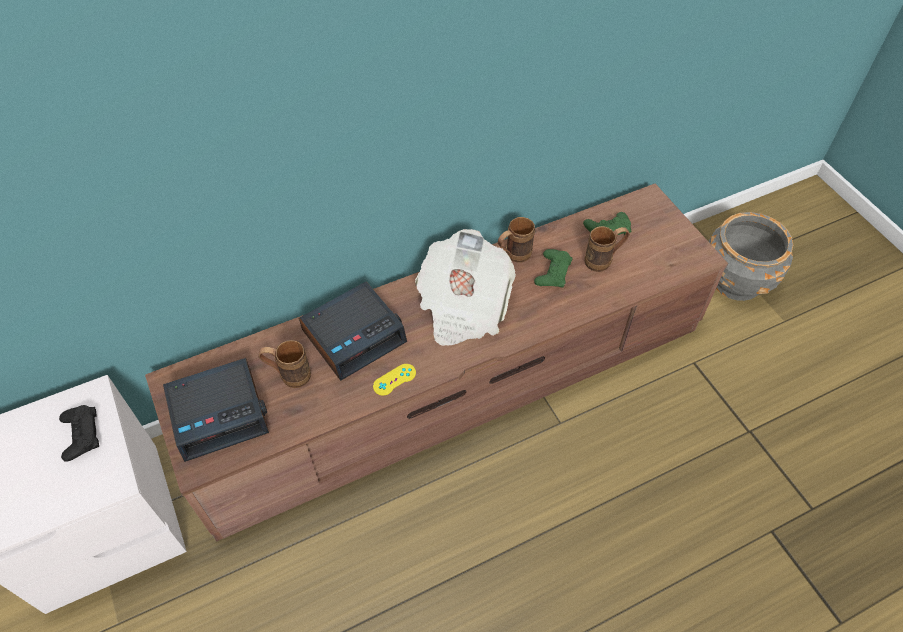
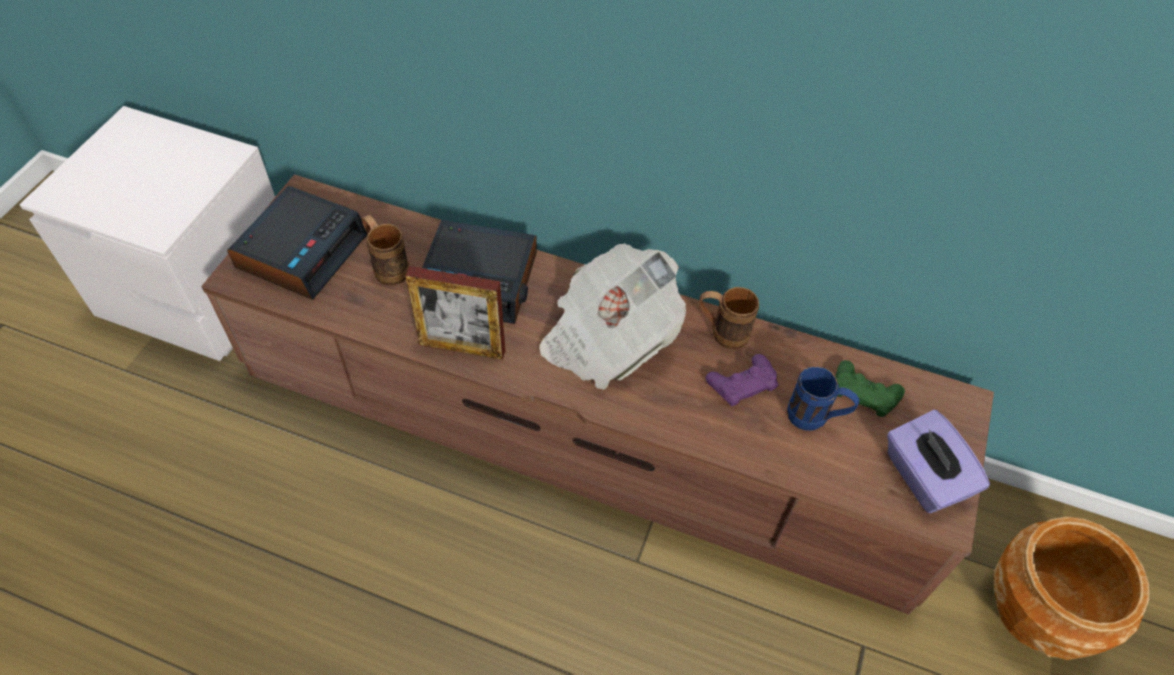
camera: 45 degrees right, 0 degrees up
black game controller [59,405,99,462] -> none
alarm clock [163,358,269,462] -> alarm clock turned 90 degrees counterclockwise [227,186,367,300]
yellow game controller [373,364,416,396] -> picture frame [405,266,505,360]
green game controller [534,249,573,288] -> purple game controller [706,354,779,406]
brown mug [585,226,630,272] -> blue mug [787,366,859,430]
grey planter [708,212,793,301] -> brown planter [994,517,1149,660]
none -> purple tissue box [887,410,990,513]

